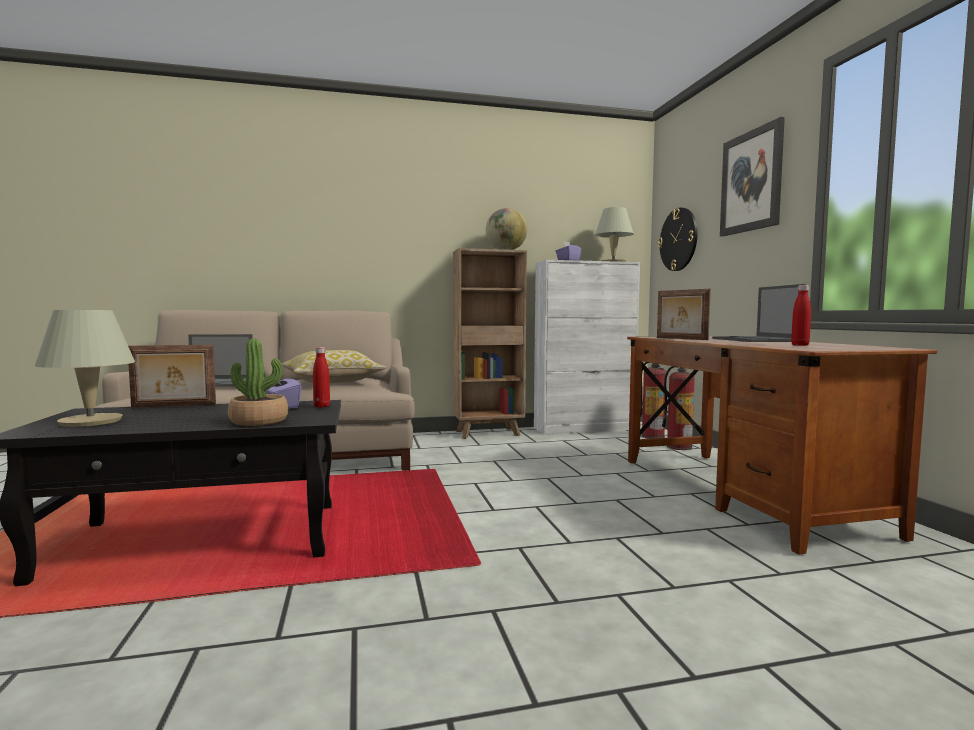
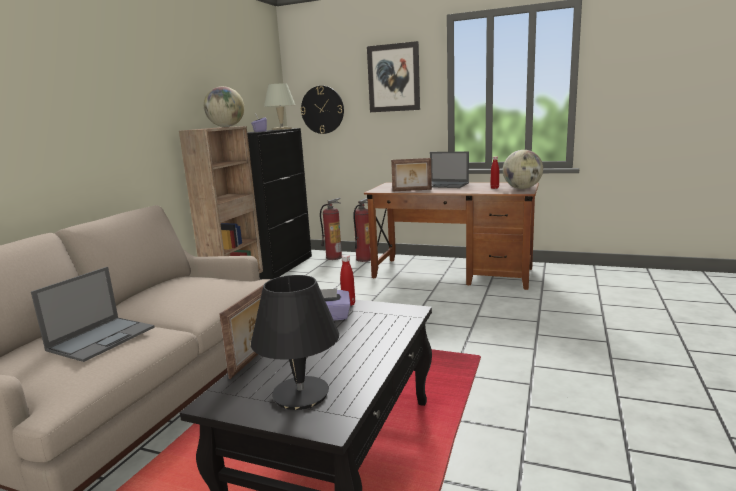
camera: 55 degrees left, 10 degrees up
beige table lamp [35,310,135,427] -> black table lamp [251,275,339,410]
potted plant [228,339,288,426] -> none
pillow [282,350,386,383] -> none
white cabinet [534,260,640,434] -> black cabinet [247,128,312,280]
none -> globe [503,150,543,189]

